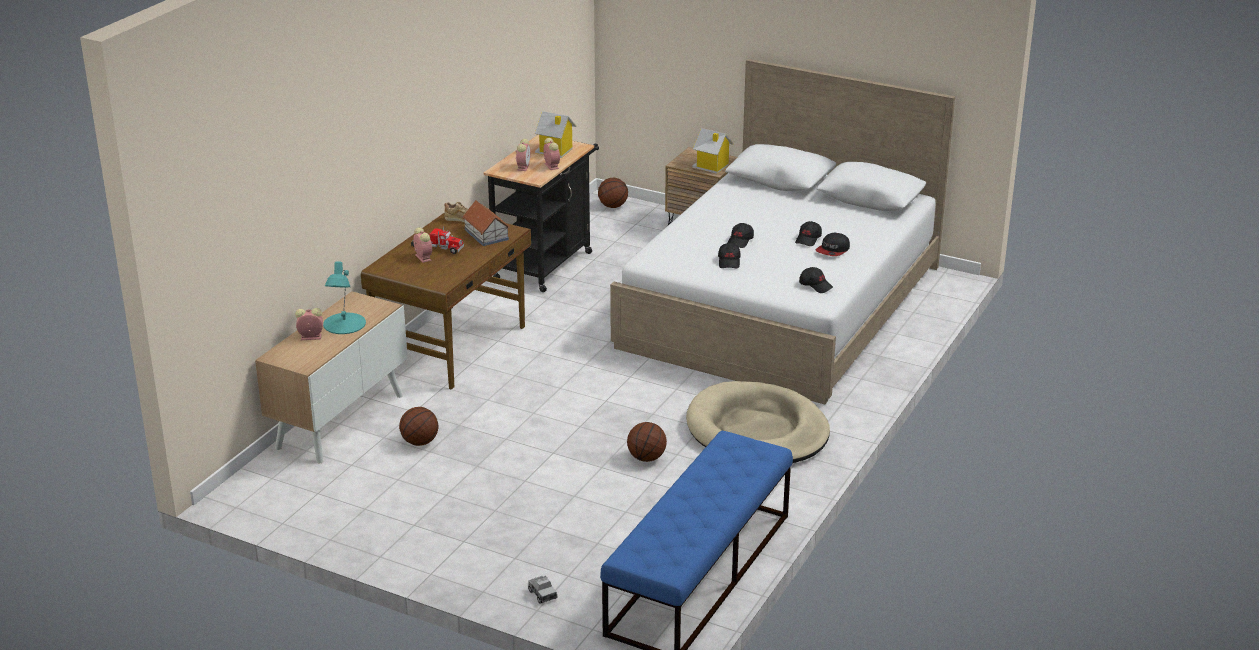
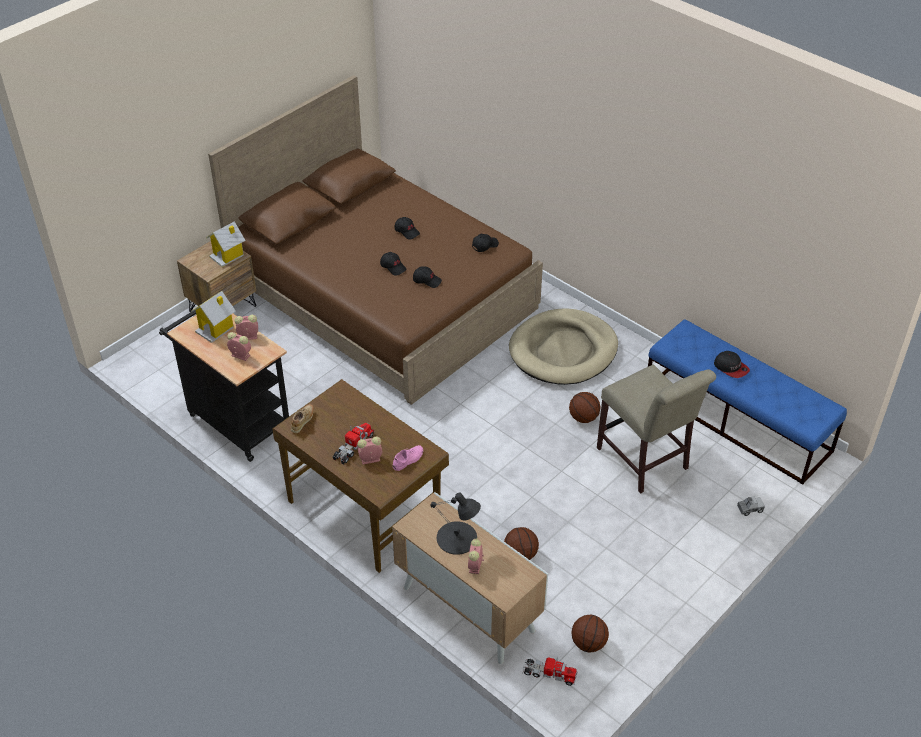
camera: 75 degrees left, 15 degrees up
turquoise table lamp [323,261,366,334] -> black table lamp [430,493,481,555]
toy house [462,200,510,246] -> none
basketball [598,178,628,208] -> basketball moved to [571,615,609,652]
white bed [610,59,955,404] -> brown bed [208,75,543,405]
cap [816,233,850,256] -> cap moved to [714,351,750,378]
none -> pink shoe [393,445,423,471]
none -> toy truck [523,657,578,686]
none -> beige chair [597,364,716,493]

